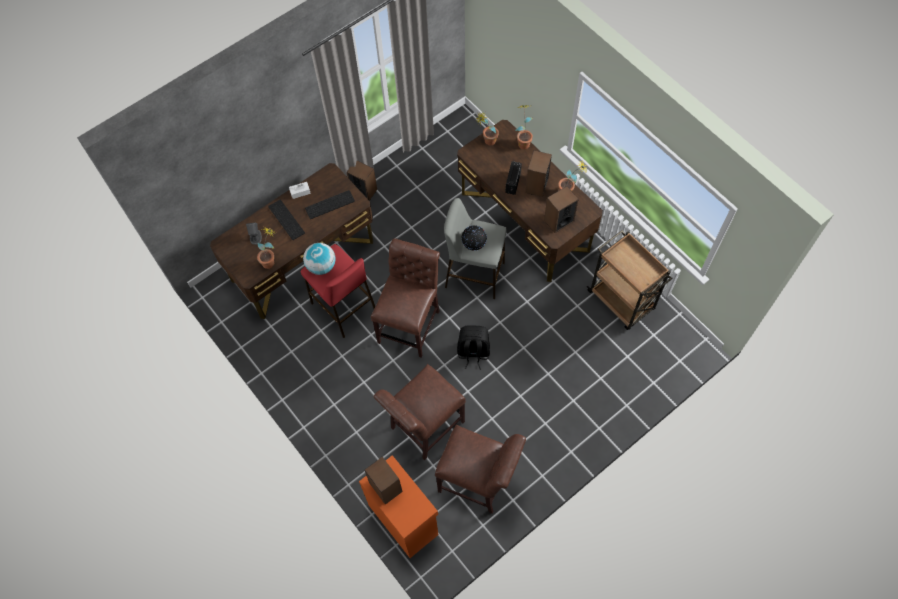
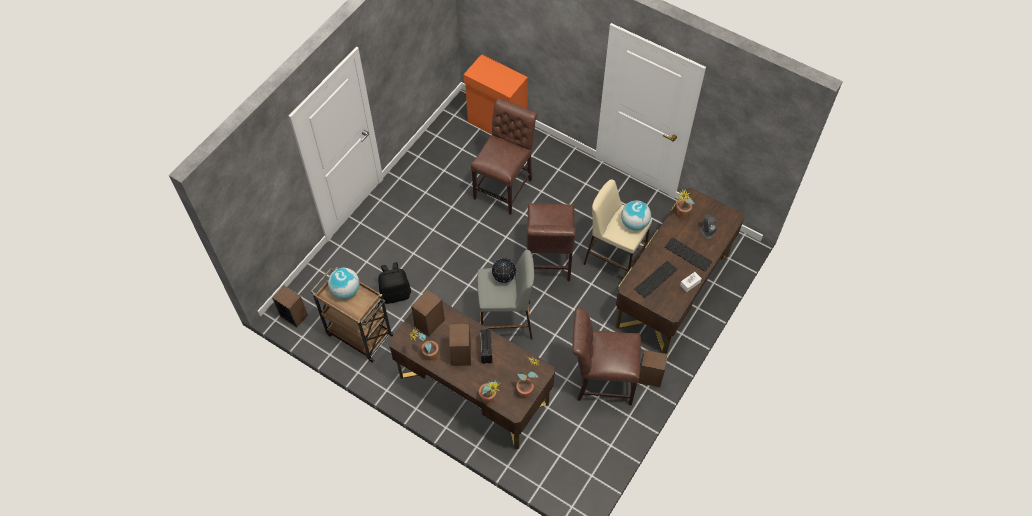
camera: 160 degrees right, 5 degrees down
red stool [301,244,375,338] -> beige stool [583,179,652,272]
speaker [365,457,403,505] -> speaker moved to [272,286,308,328]
brown chair [435,425,526,514] -> brown chair moved to [572,308,641,405]
black backpack [457,325,490,370] -> black backpack moved to [378,262,411,304]
none -> globe [328,268,360,299]

